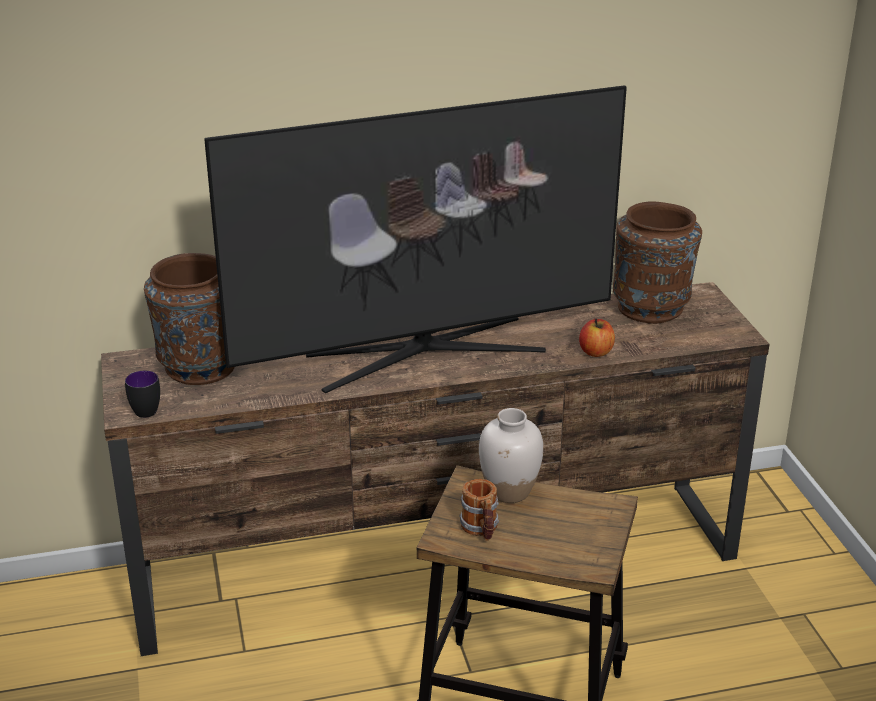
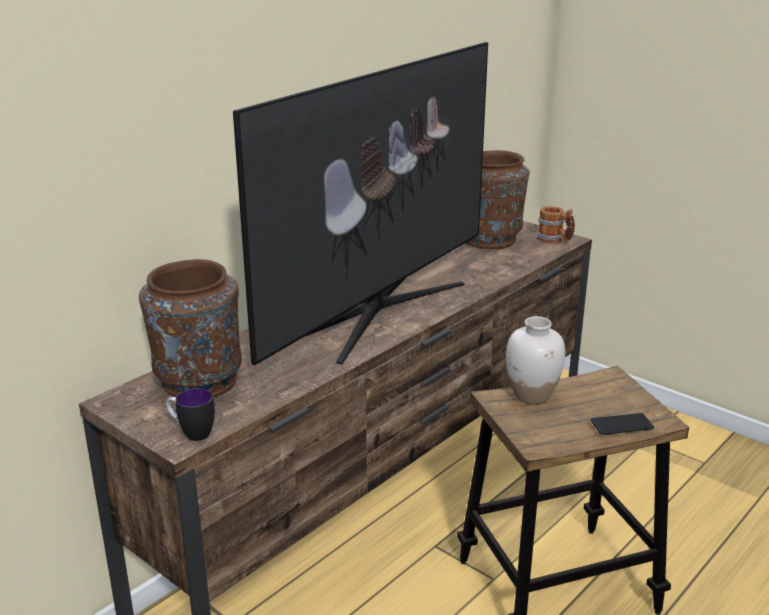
camera: 35 degrees left, 5 degrees down
mug [459,479,499,541] -> mug moved to [537,206,575,243]
apple [579,318,615,357] -> none
none -> phone [591,413,654,435]

